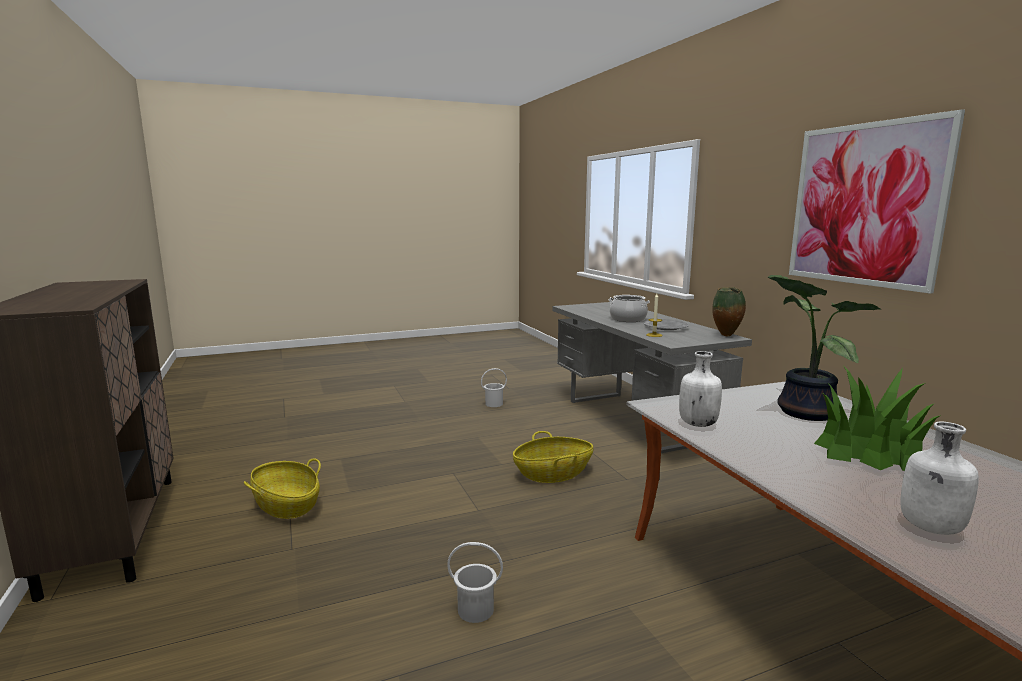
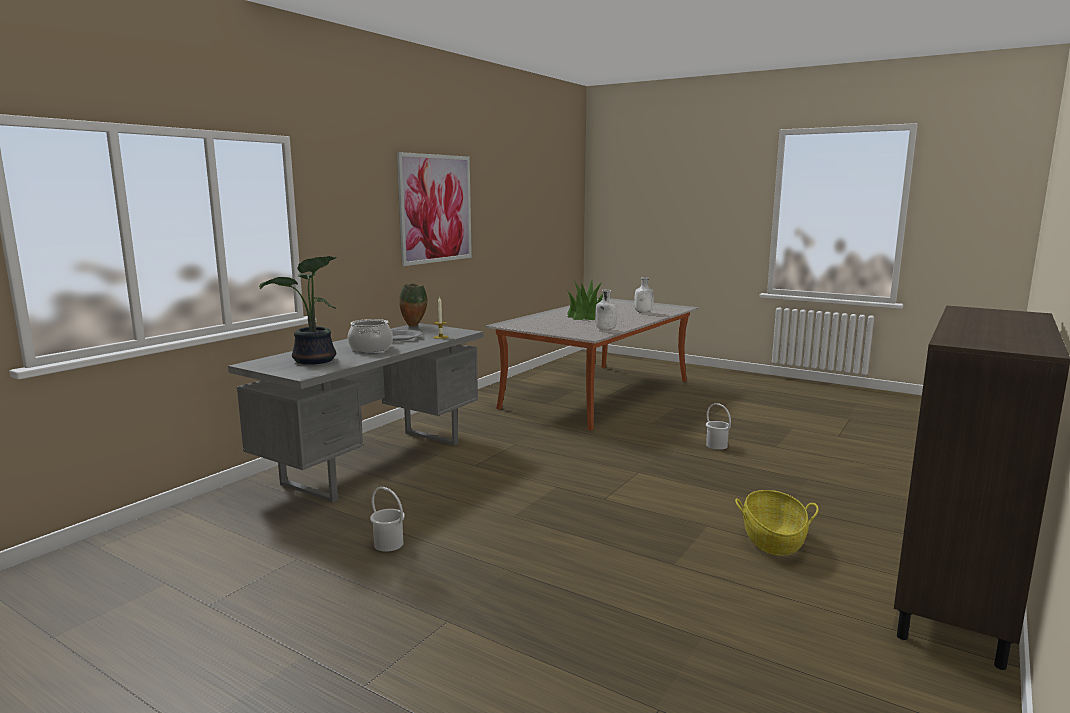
camera: 125 degrees left, 0 degrees up
basket [513,431,593,483] -> none
potted plant [767,275,882,421] -> potted plant moved to [259,256,337,365]

